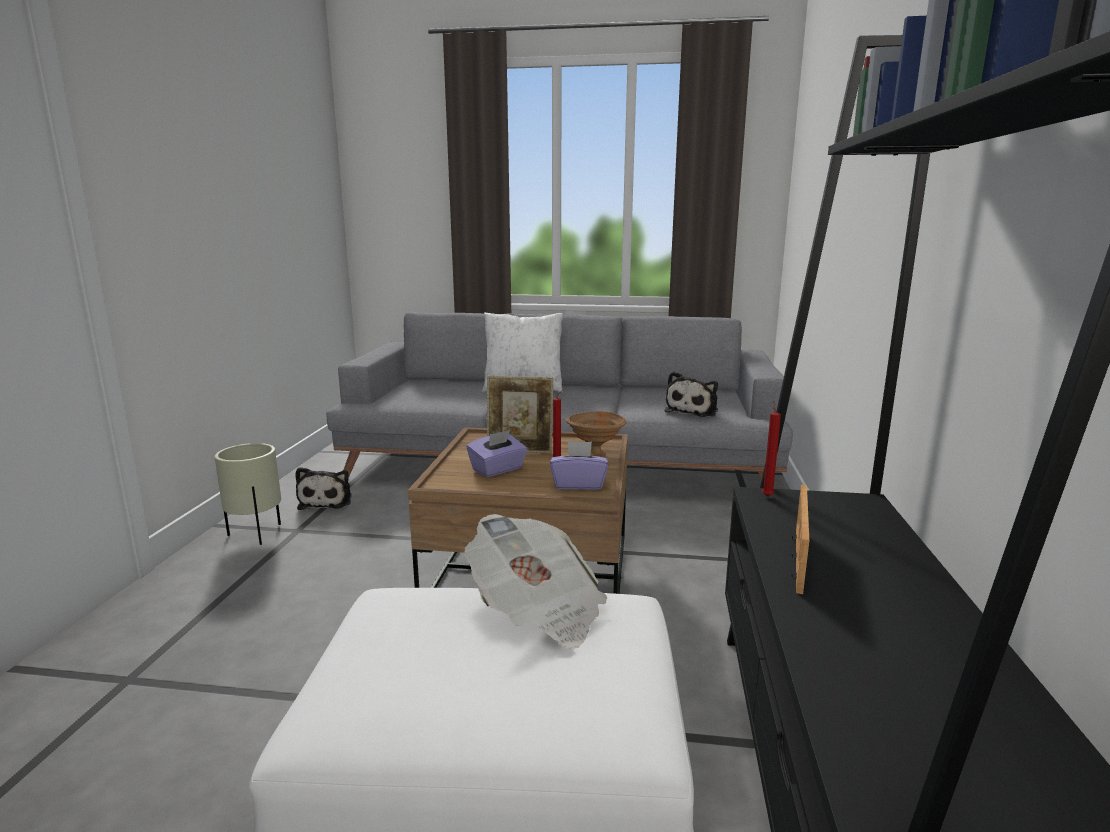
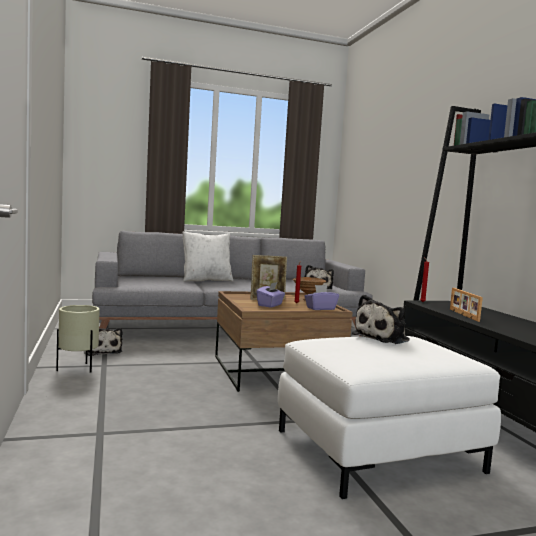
camera: 25 degrees left, 10 degrees down
newspaper [464,514,608,648] -> plush toy [352,295,410,344]

